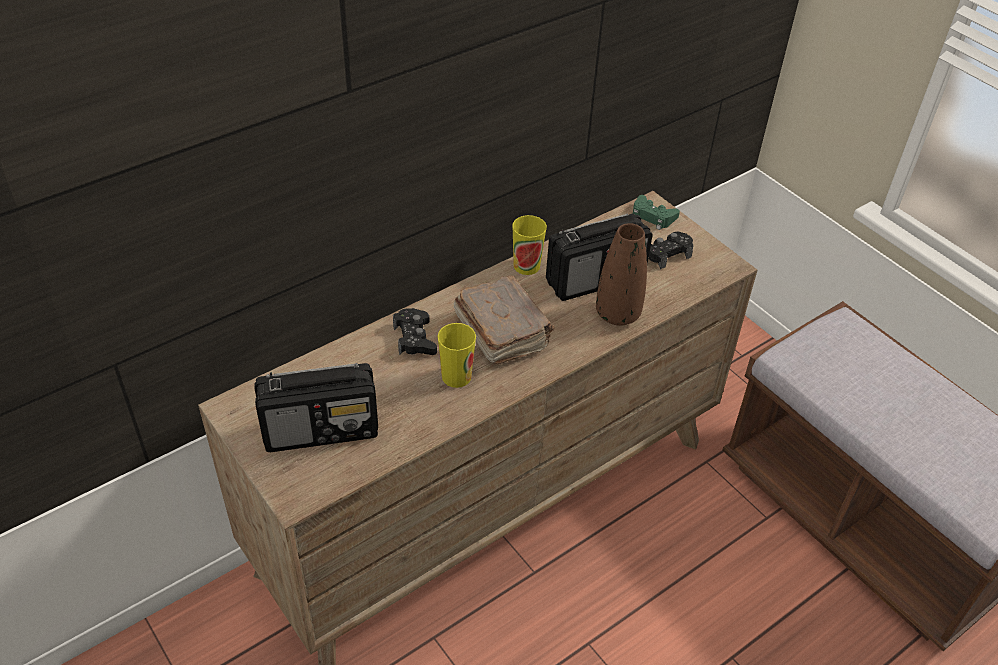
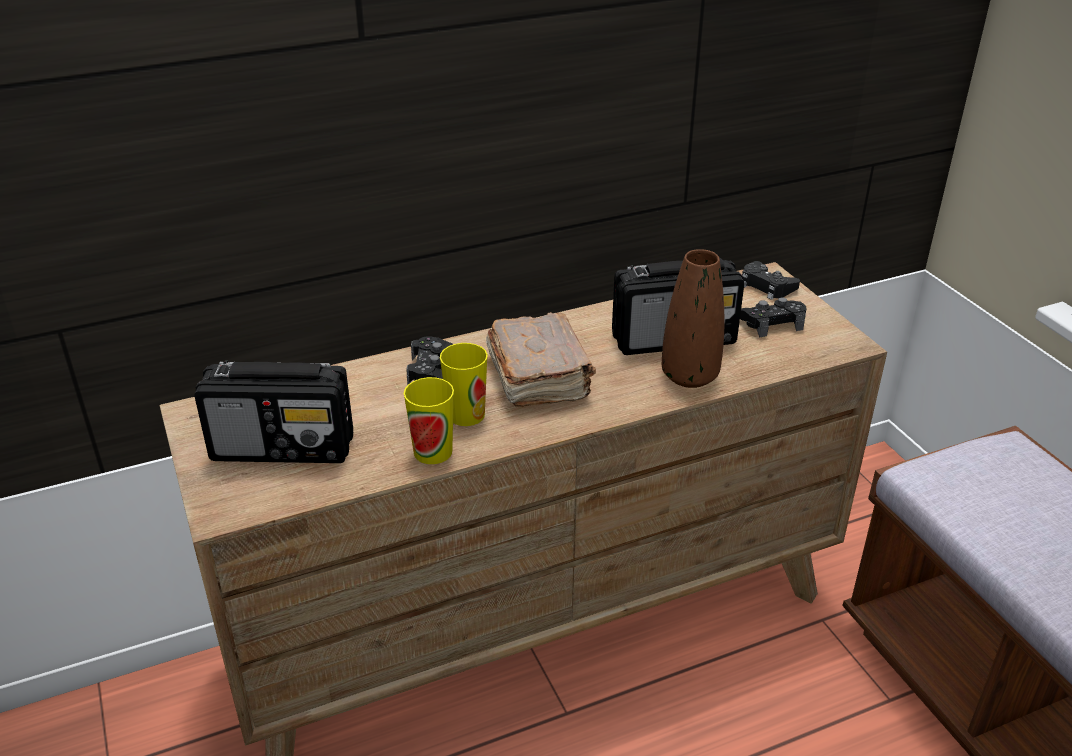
camera: 15 degrees right, 10 degrees down
cup [512,215,547,275] -> cup moved to [404,377,454,464]
green game controller [633,195,680,230] -> black game controller [742,261,800,300]

